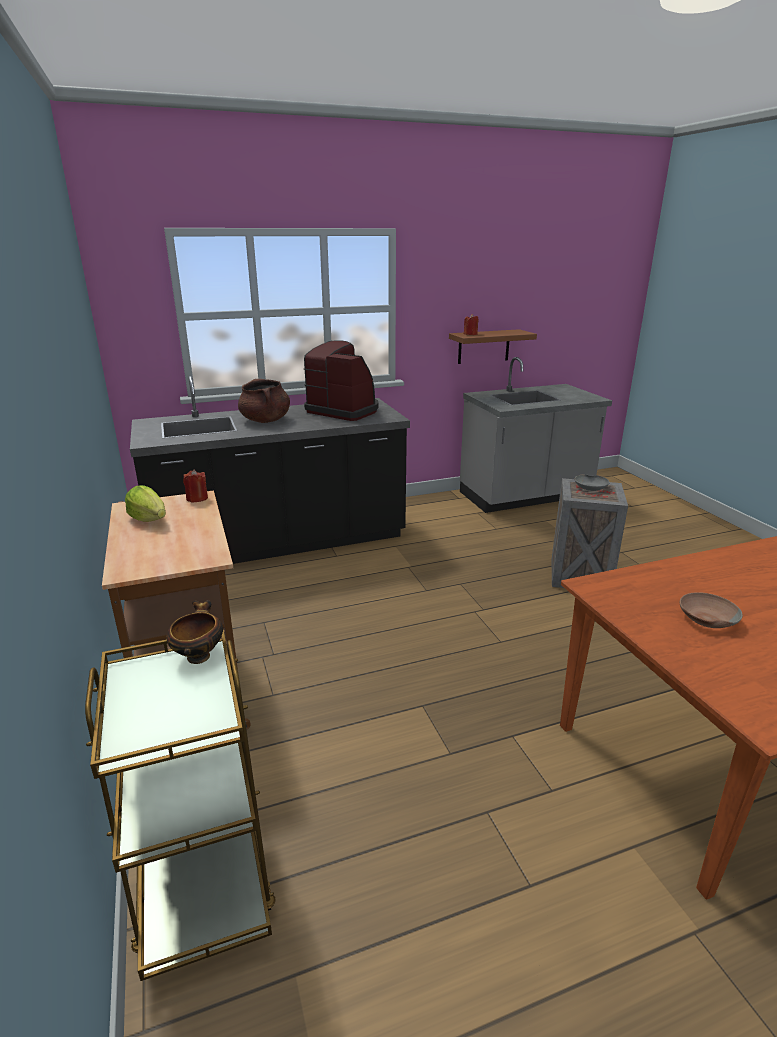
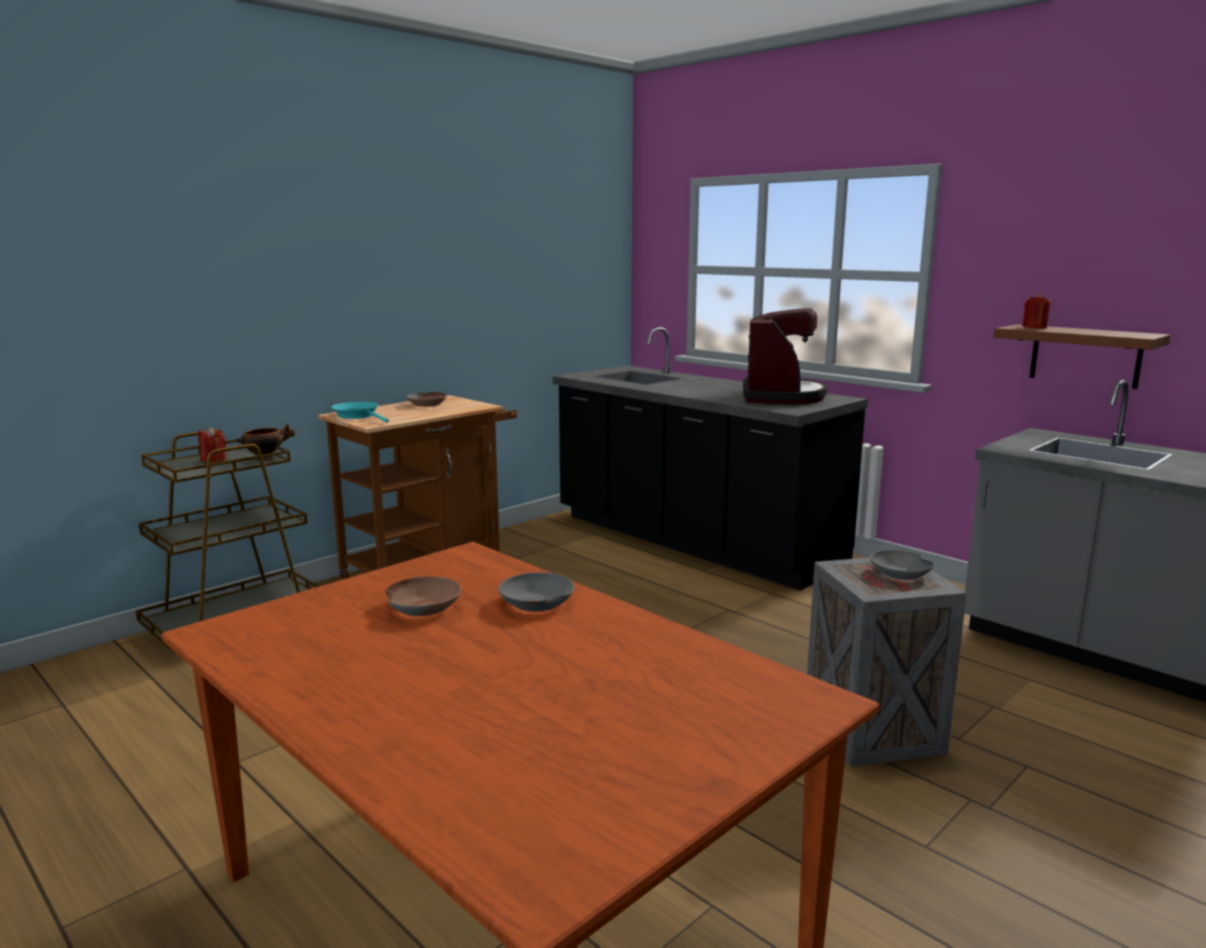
camera: 65 degrees right, 10 degrees down
lettuce [125,485,166,522] -> brown bowl [406,392,447,407]
red candle [183,469,208,502] -> red candle moved to [198,427,226,463]
brown cooking pot [238,379,290,423] -> none
none -> turquoise frying pan [332,402,389,423]
none -> grey bowl [499,572,575,612]

